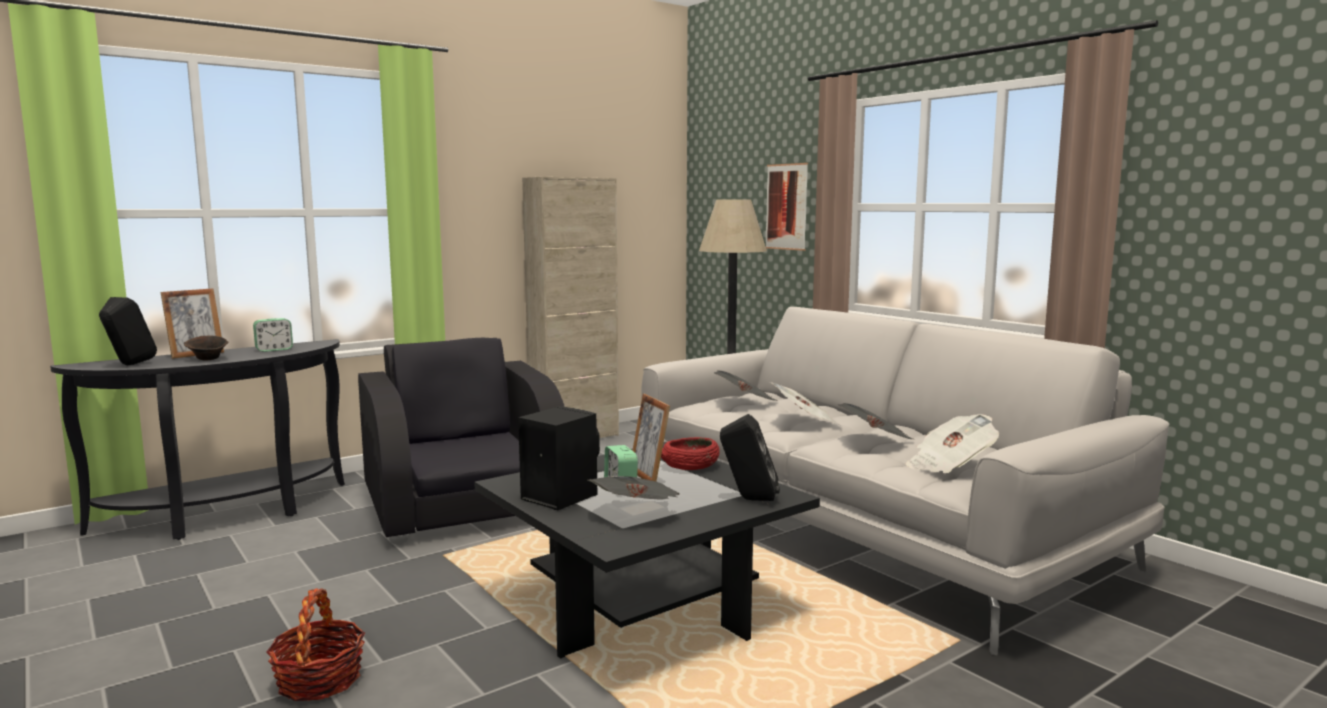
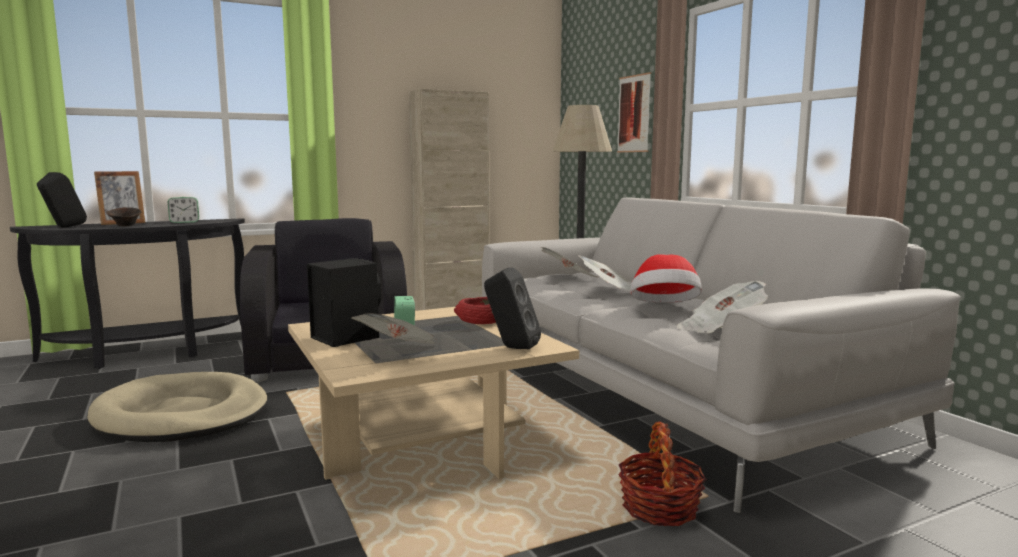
camera: 10 degrees right, 0 degrees up
basket [266,589,365,701] -> basket moved to [619,422,707,526]
black coffee table [474,442,820,659] -> beige coffee table [288,307,579,480]
picture frame [632,394,670,482] -> none
newspaper [838,403,913,439] -> hat [630,254,702,303]
none -> beige dog bed [87,372,268,442]

